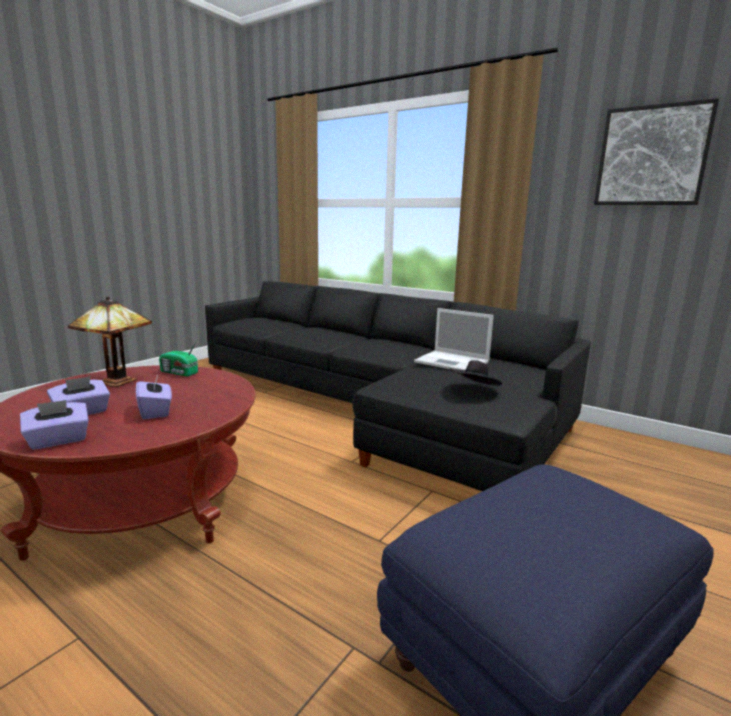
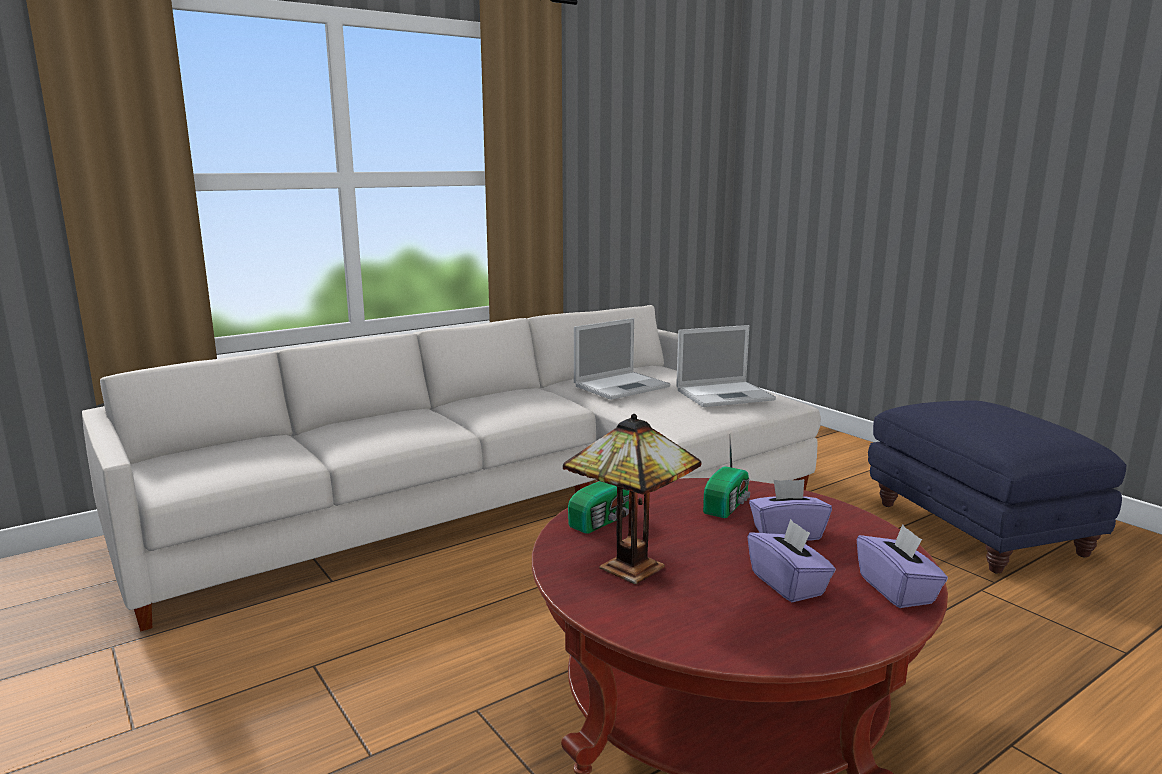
camera: 70 degrees left, 0 degrees up
black sofa [205,281,591,491] -> white sofa [82,305,821,631]
black hat [450,360,502,386] -> laptop [676,325,776,407]
picture [594,98,719,205] -> none
none -> radio [703,436,750,518]

